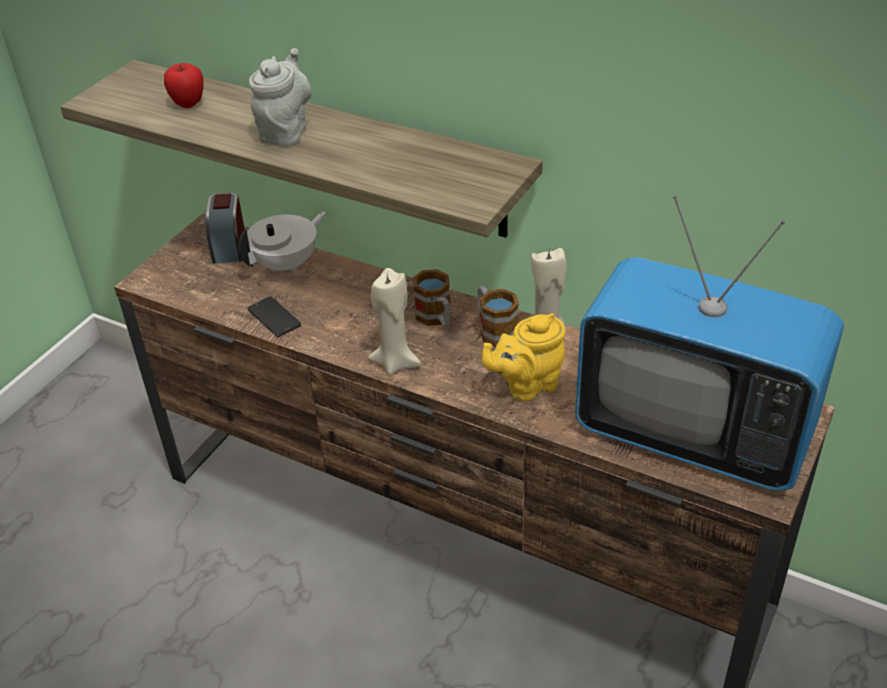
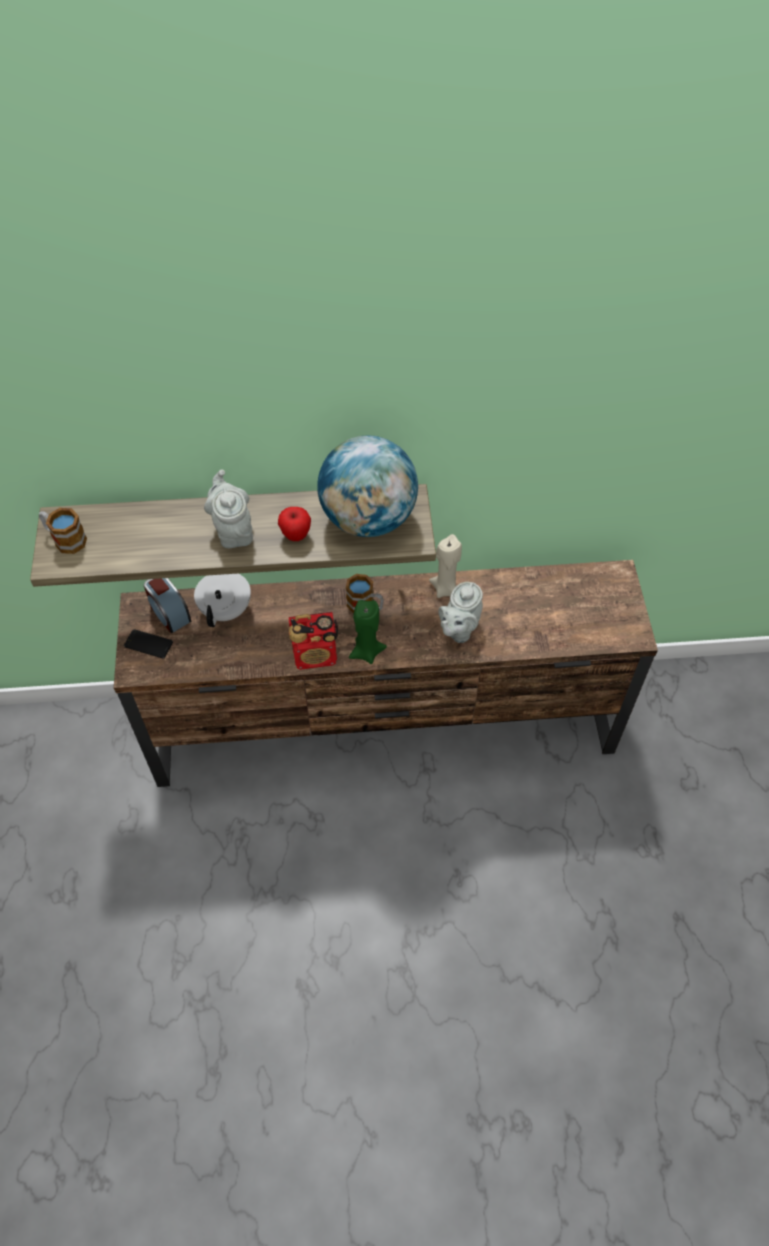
camera: 35 degrees left, 15 degrees up
apple [164,63,203,108] -> apple moved to [278,507,311,541]
phone [247,297,301,337] -> phone moved to [124,629,173,658]
beige candle [368,268,422,376] -> green candle [349,600,387,664]
mug [477,286,519,347] -> mug moved to [39,508,87,554]
yellow teapot [482,313,566,401] -> grey teapot [438,582,483,643]
television [575,195,844,491] -> none
none -> radio [289,612,338,670]
none -> globe [317,435,418,537]

